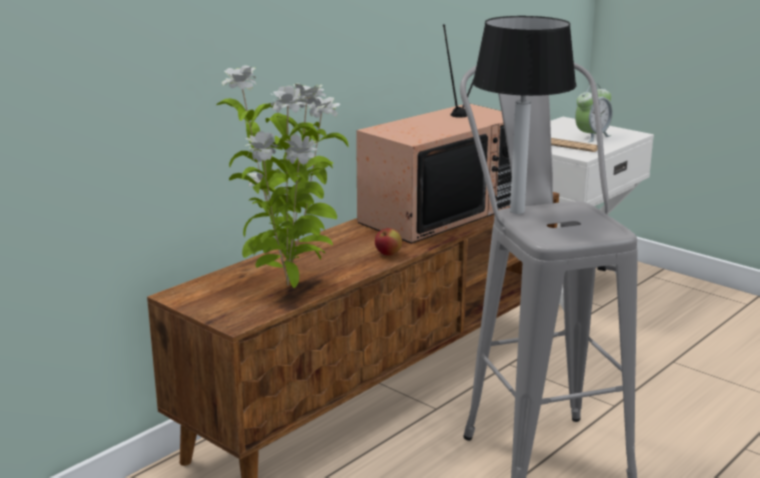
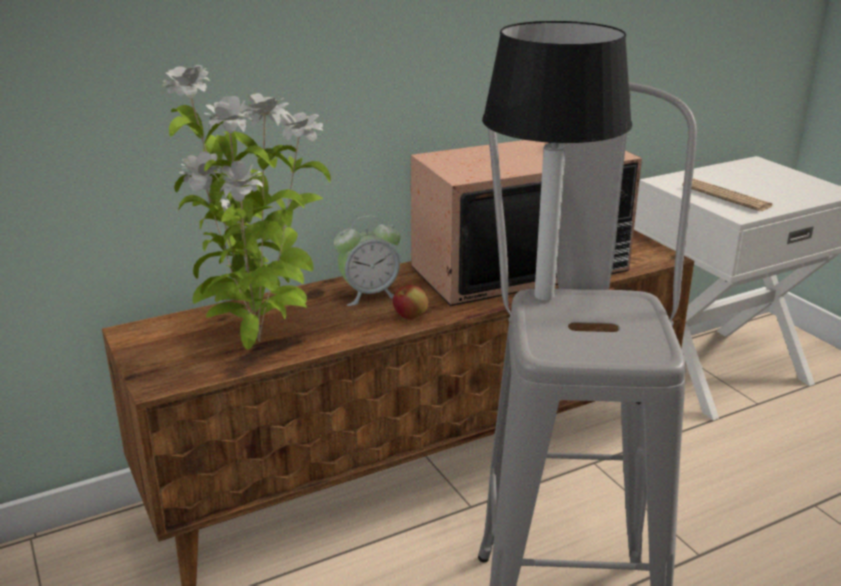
camera: 20 degrees right, 5 degrees up
alarm clock [575,83,613,142] -> alarm clock moved to [334,216,401,306]

